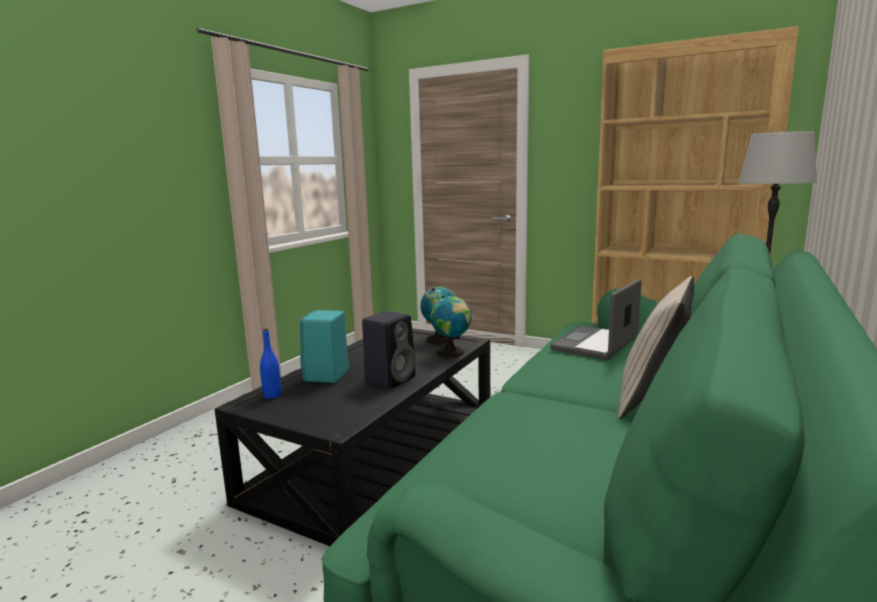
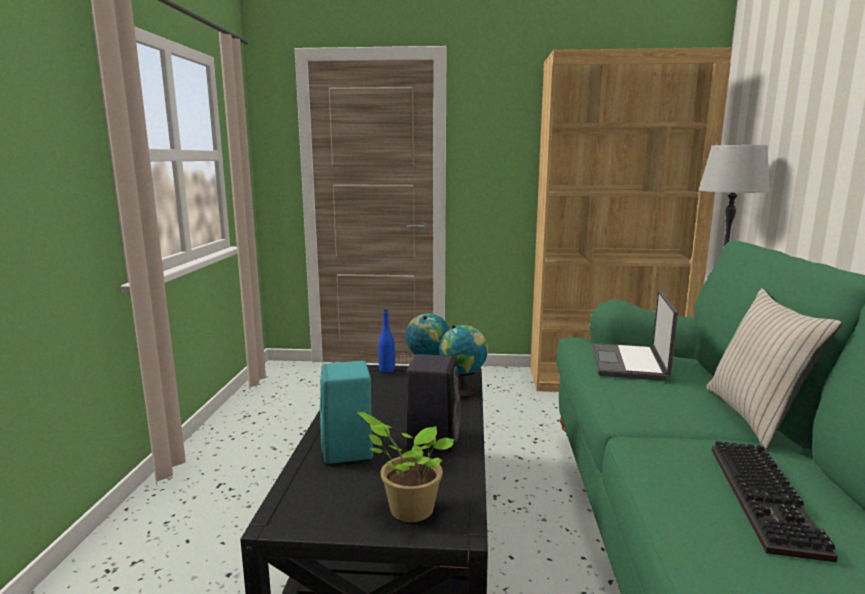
camera: 25 degrees left, 0 degrees up
blue bottle [260,329,281,399] -> blue bottle moved to [378,309,395,373]
none -> potted plant [357,412,454,522]
none -> keyboard [712,441,838,562]

